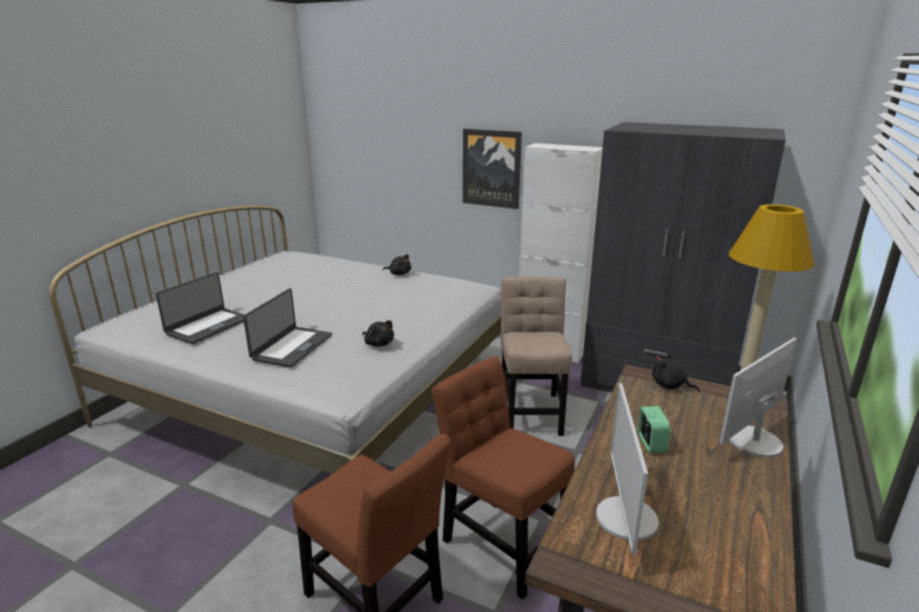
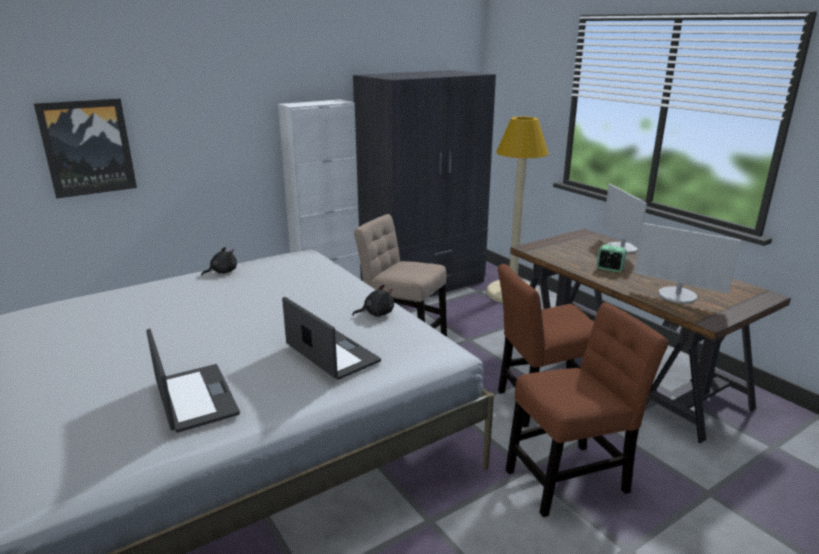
camera: 60 degrees left, 0 degrees up
picture [463,129,522,209] -> picture moved to [34,99,137,199]
black plush toy [652,352,700,392] -> none

